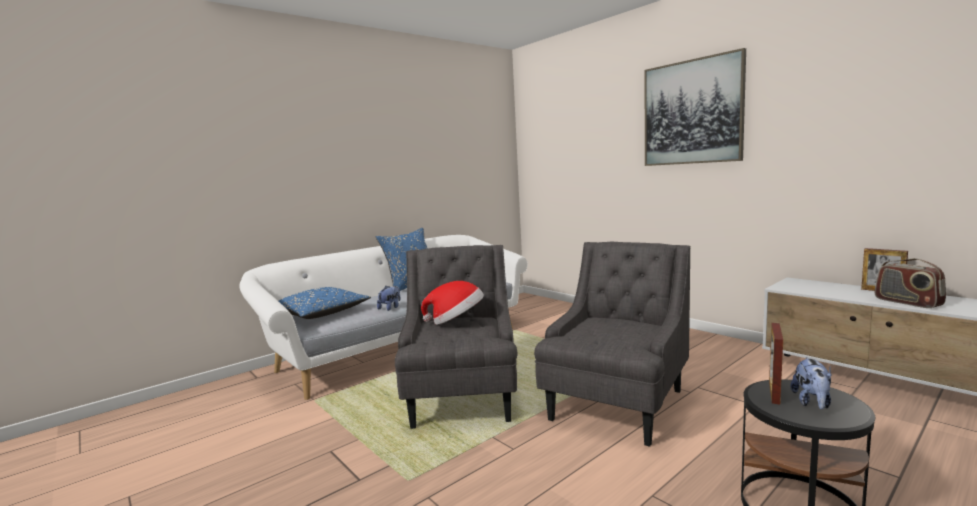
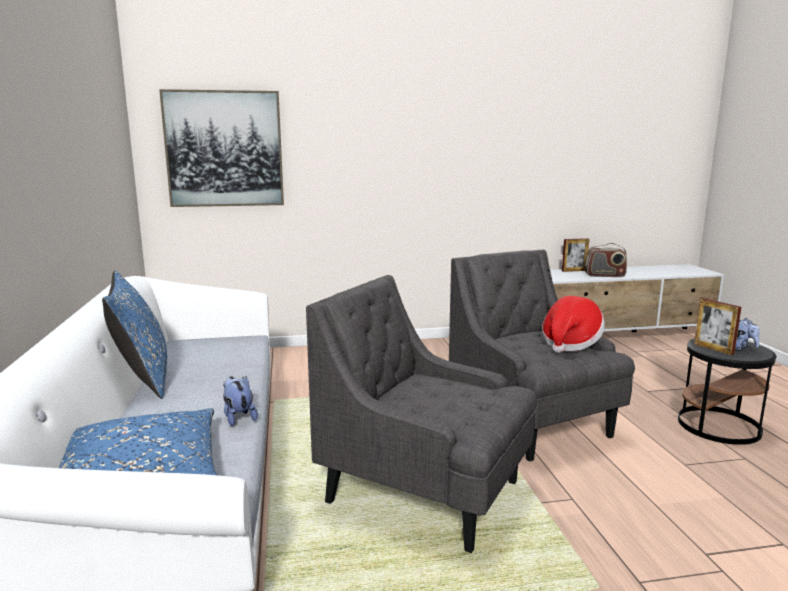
camera: 60 degrees left, 5 degrees up
hat [421,281,484,325] -> hat moved to [542,296,605,353]
picture [644,48,746,166] -> picture moved to [159,89,284,207]

